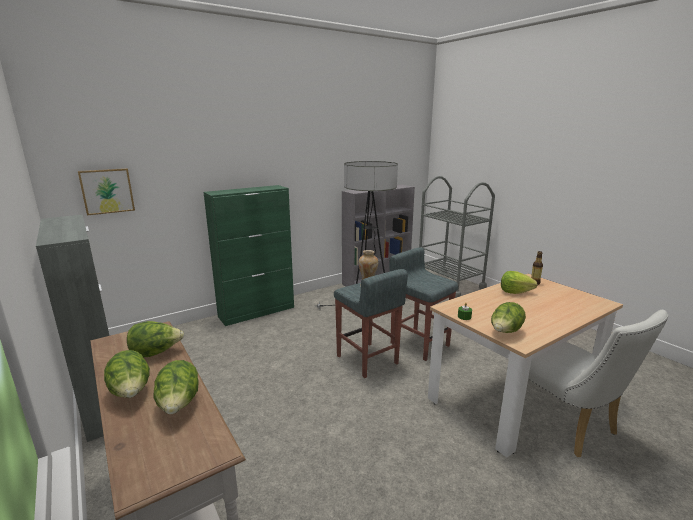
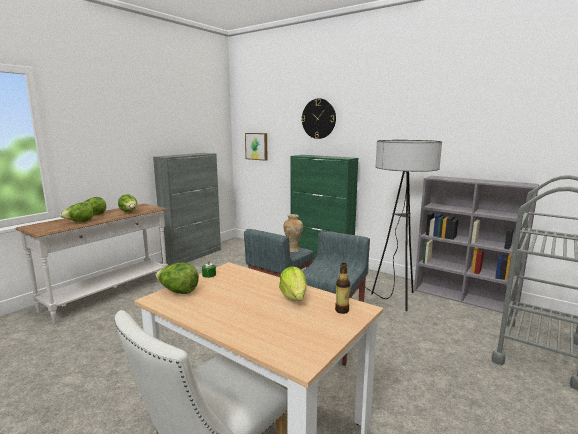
camera: 70 degrees right, 5 degrees down
none -> wall clock [301,98,336,139]

